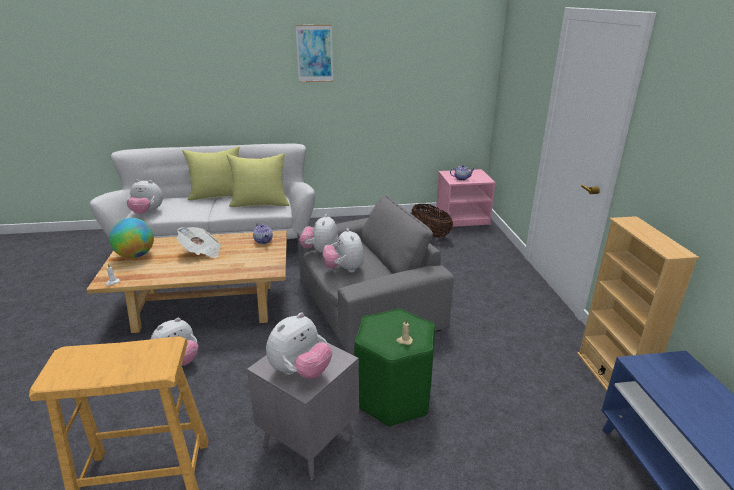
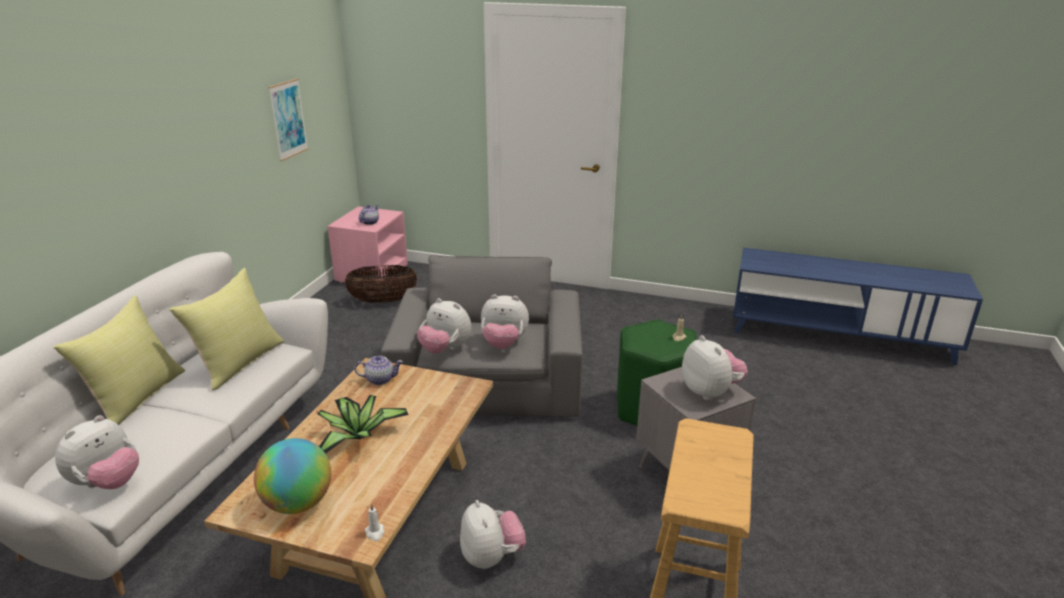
camera: 65 degrees left, 0 degrees up
newspaper [177,227,222,258] -> potted plant [318,395,409,454]
picture [296,25,333,82] -> picture moved to [269,78,308,161]
beige bookcase [577,216,699,391] -> none

